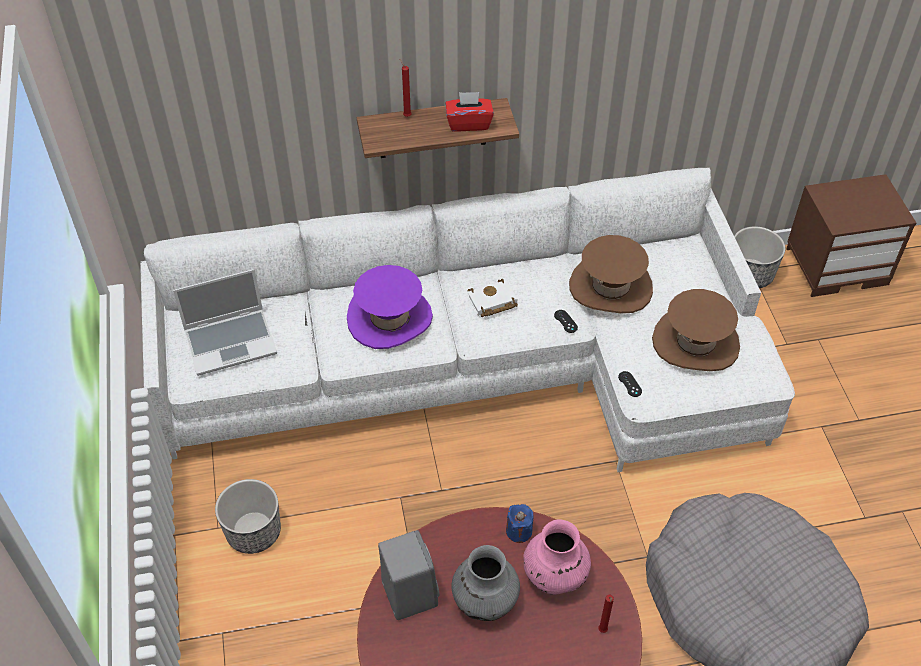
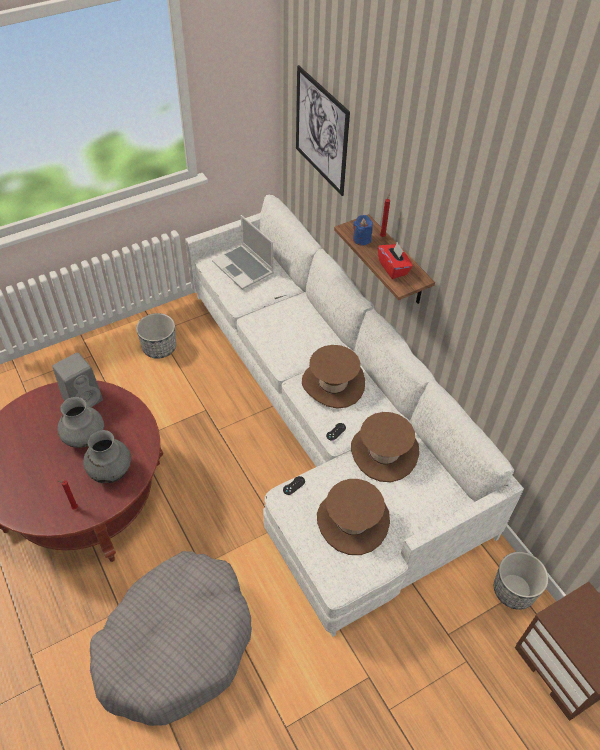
camera: 70 degrees right, 0 degrees up
purple hat [347,265,433,349] -> none
white book [468,279,518,317] -> brown hat [302,345,365,409]
blue candle [506,504,533,543] -> blue candle moved to [353,215,373,246]
pink vase [523,519,591,595] -> grey vase [83,430,131,483]
none -> picture [296,65,350,196]

